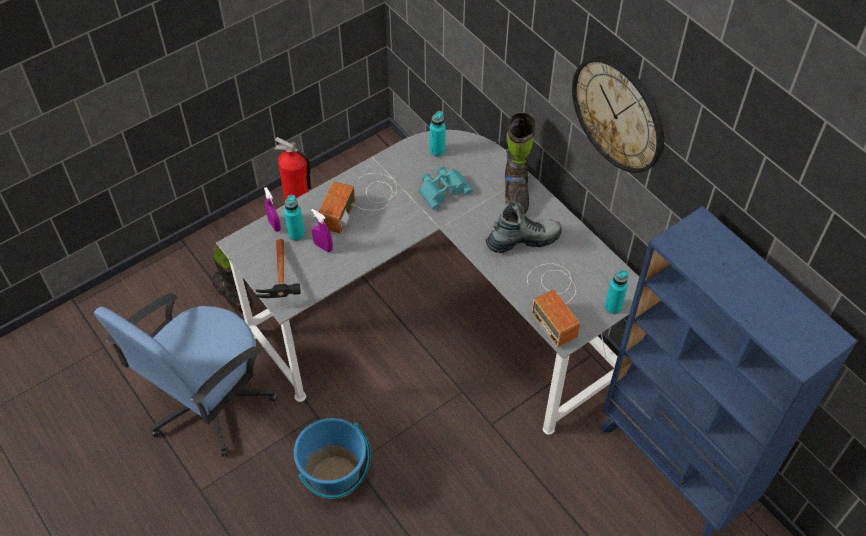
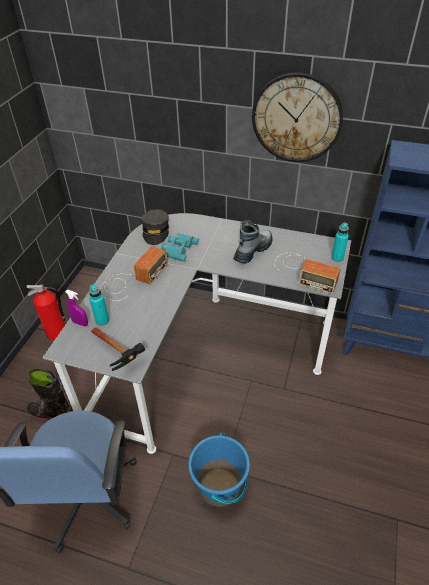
camera: 35 degrees left, 10 degrees down
purple spray bottle [311,209,333,252] -> none
radio [318,173,397,234] -> radio turned 135 degrees counterclockwise [100,246,168,301]
turquoise bottle [430,111,446,157] -> grey cap [141,209,169,245]
black boot [505,112,536,214] -> none

